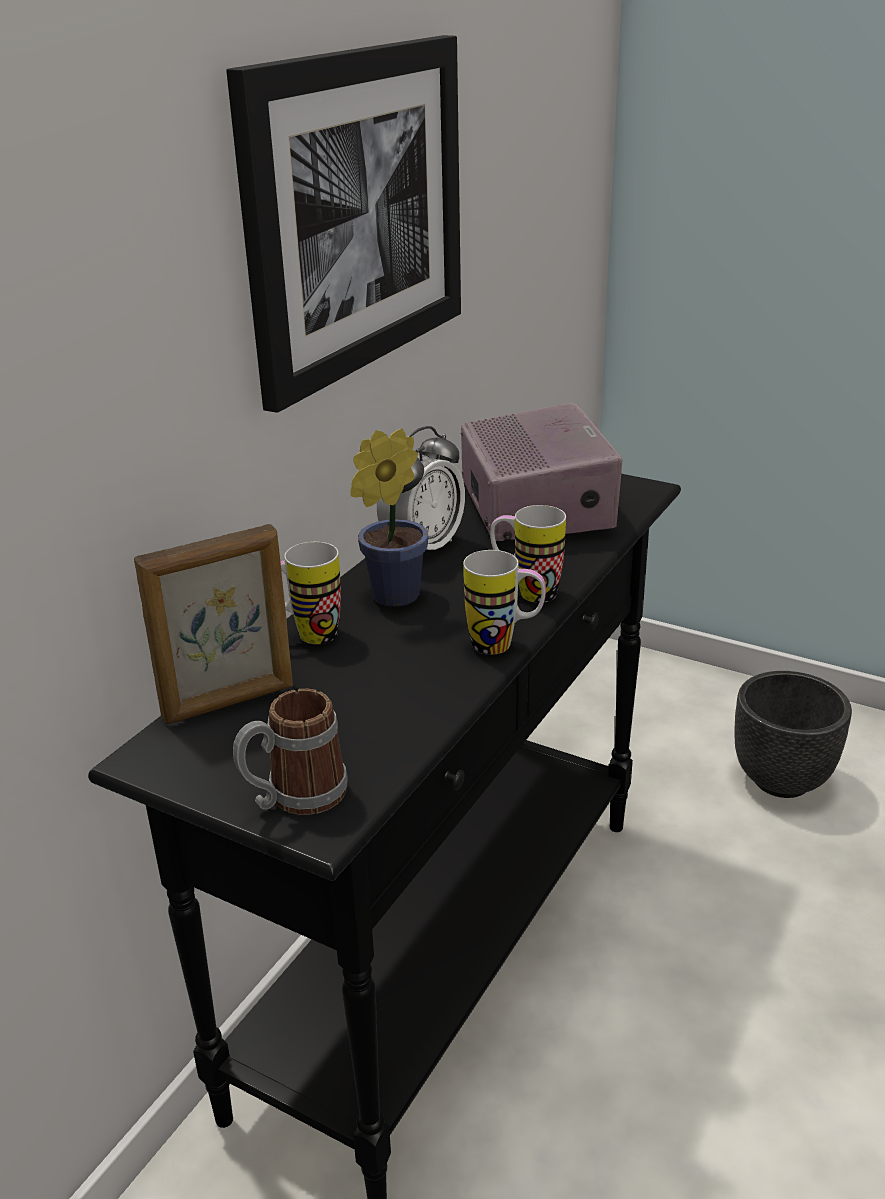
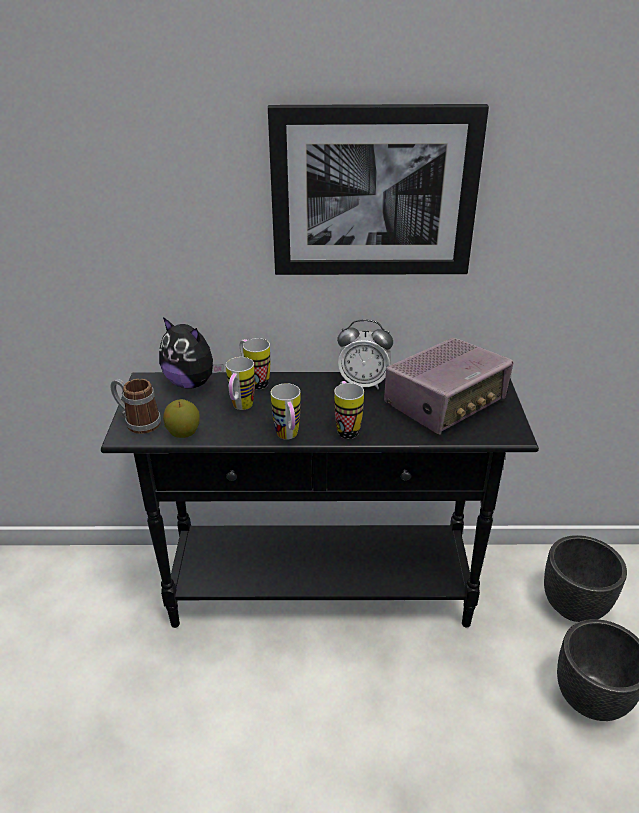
camera: 60 degrees right, 5 degrees up
picture frame [134,524,293,725] -> plush toy [159,317,224,389]
potted plant [350,429,428,607] -> none
none -> apple [163,399,200,438]
none -> mug [226,357,255,410]
none -> black planter [544,535,627,622]

